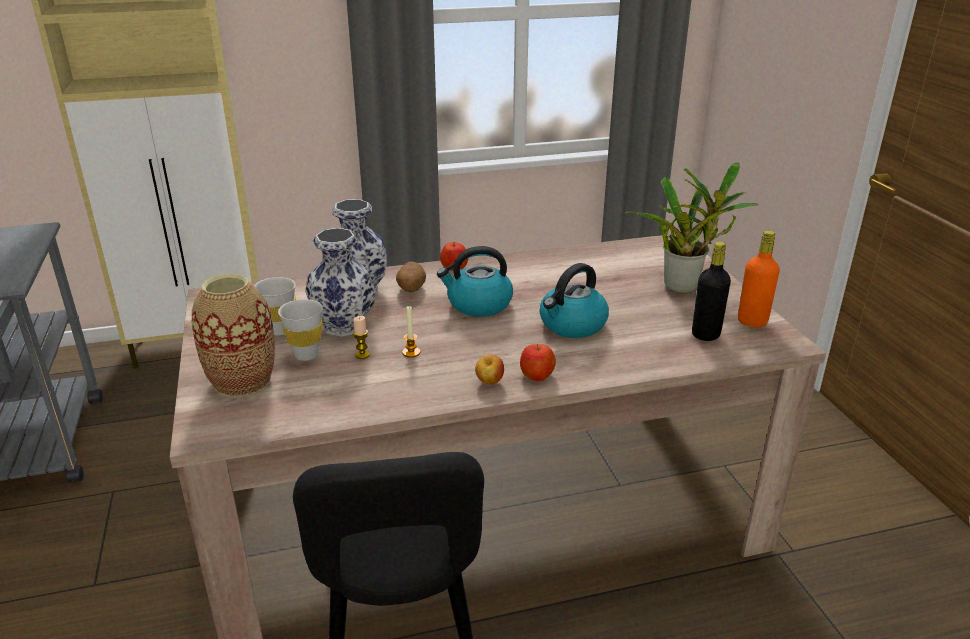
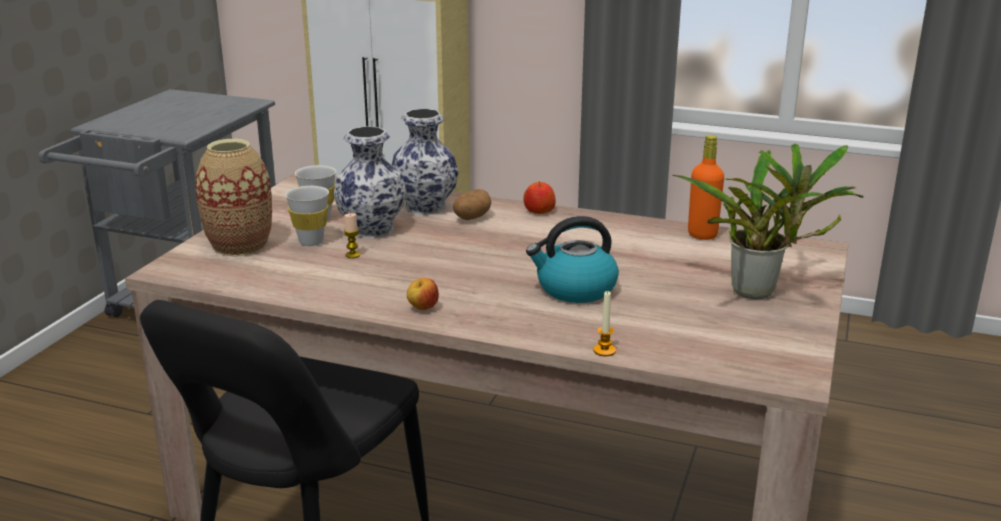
camera: 35 degrees right, 5 degrees down
candle [402,306,420,358] -> candle moved to [593,291,616,357]
kettle [437,246,513,317] -> none
apple [520,344,556,381] -> none
black bottle [692,242,731,341] -> none
orange bottle [738,231,780,328] -> orange bottle moved to [688,135,724,240]

